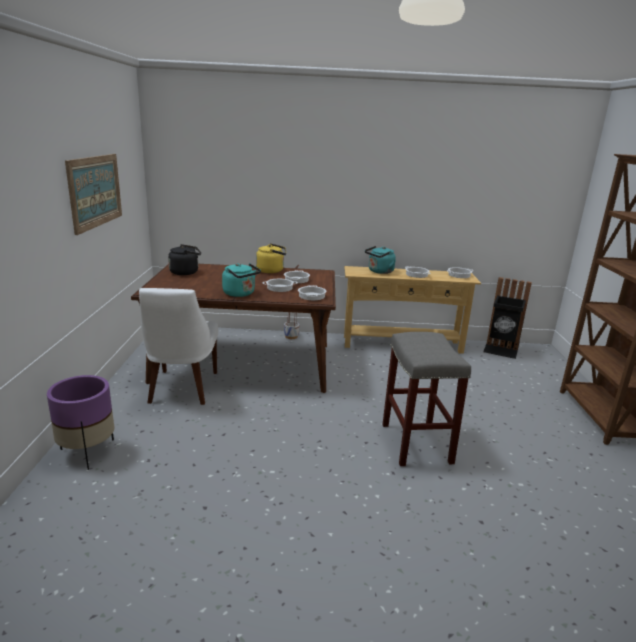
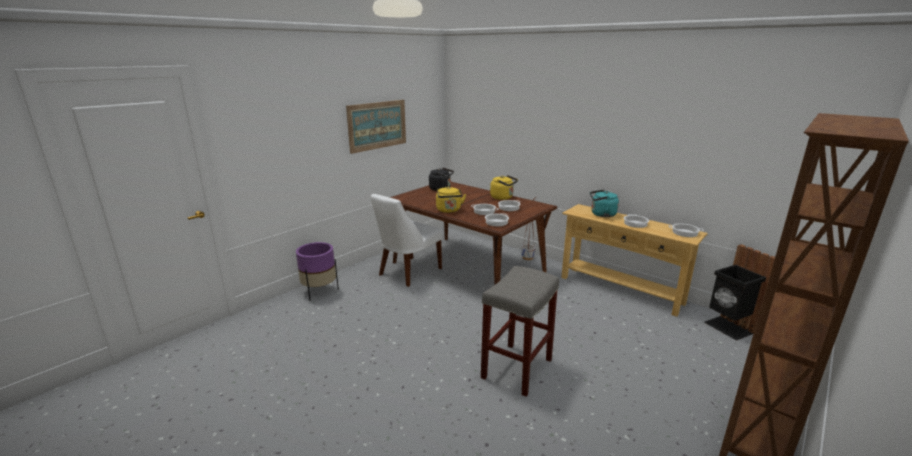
camera: 40 degrees right, 0 degrees up
turquoise kettle [222,263,261,297] -> yellow kettle [436,186,466,213]

